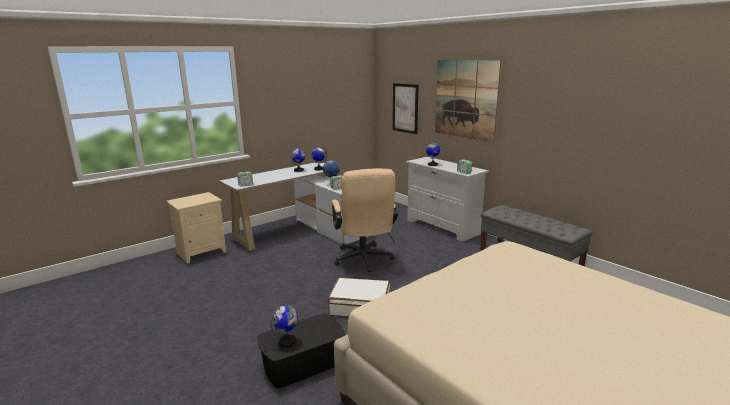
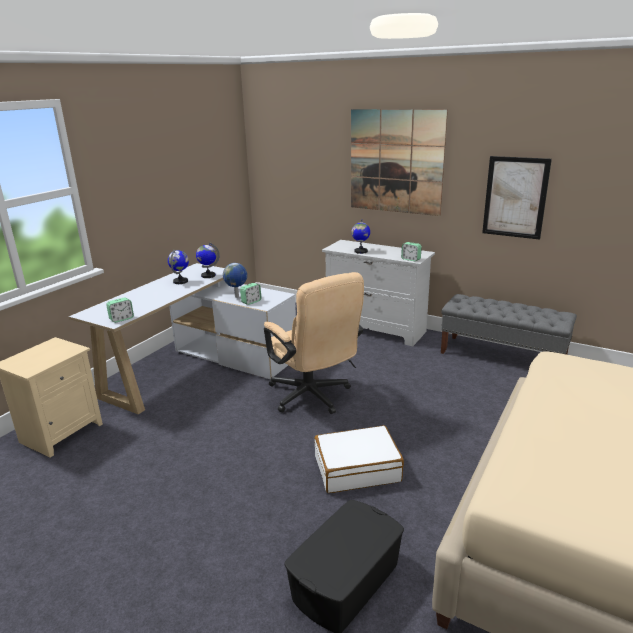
camera: 20 degrees left, 5 degrees up
globe [270,305,298,347] -> none
picture [393,83,419,134] -> picture moved to [482,156,552,240]

